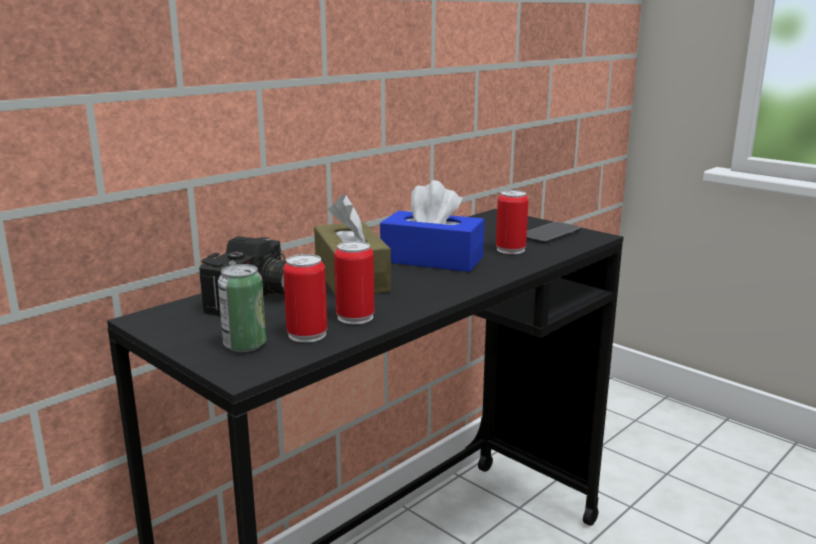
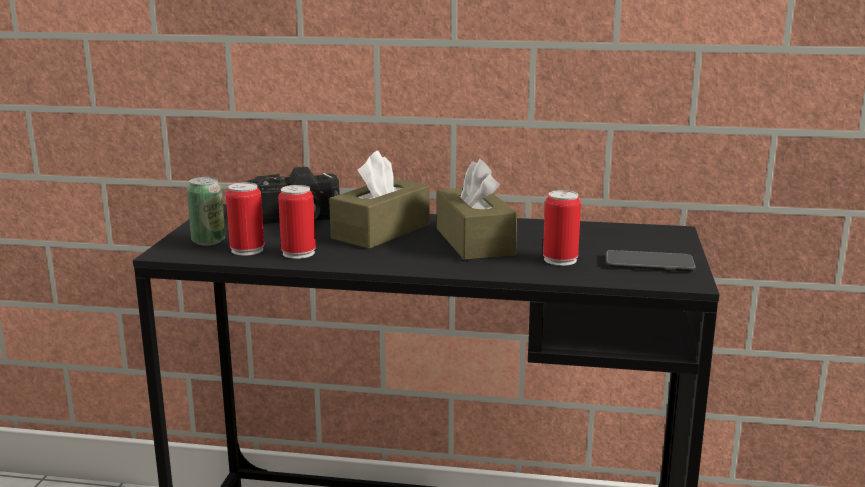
camera: 55 degrees right, 0 degrees up
blue tissue box [380,180,485,272] -> brown tissue box [437,159,517,260]

